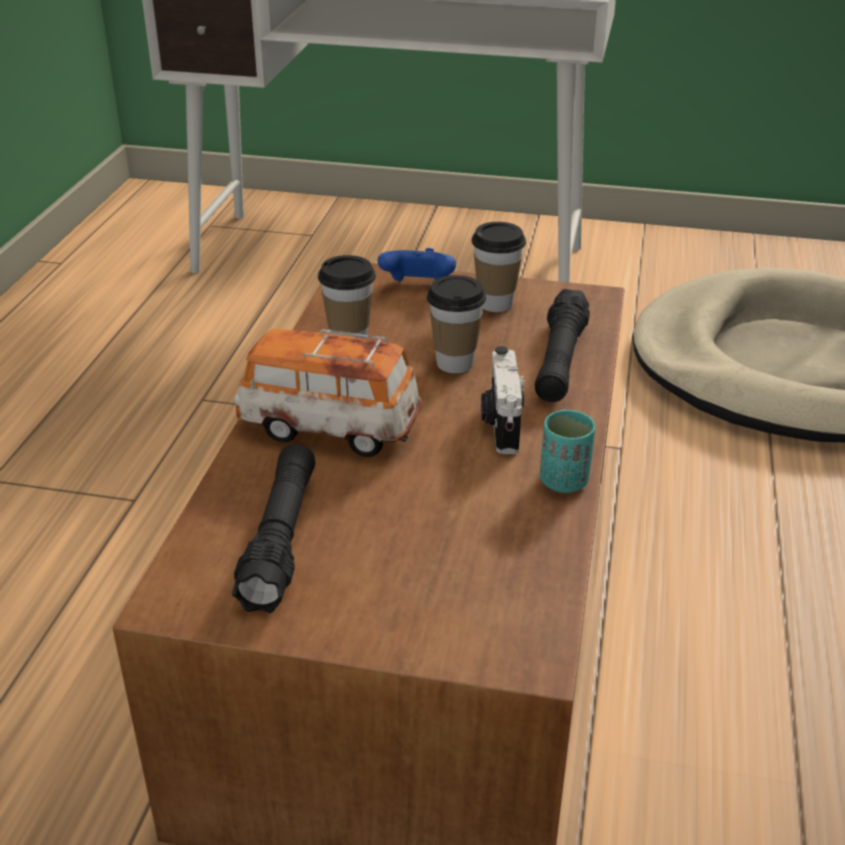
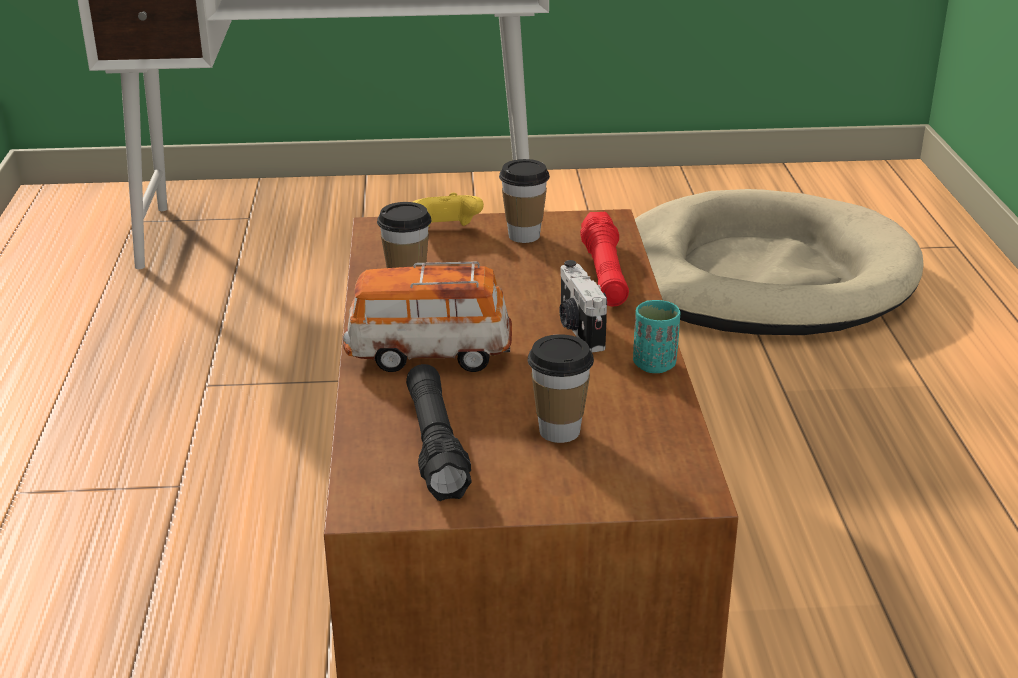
camera: 15 degrees left, 5 degrees down
blue game controller [377,248,456,281] -> yellow game controller [413,193,484,228]
cup [427,275,486,373] -> cup moved to [528,334,594,443]
black flashlight [535,289,590,402] -> red flashlight [580,212,629,307]

